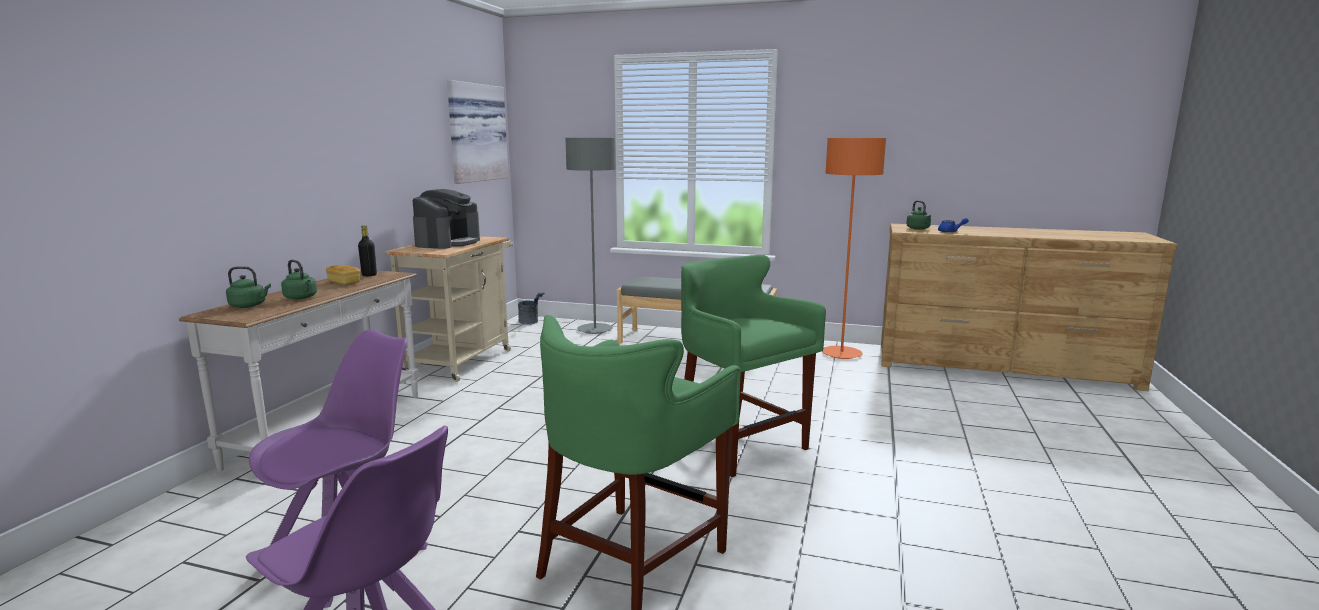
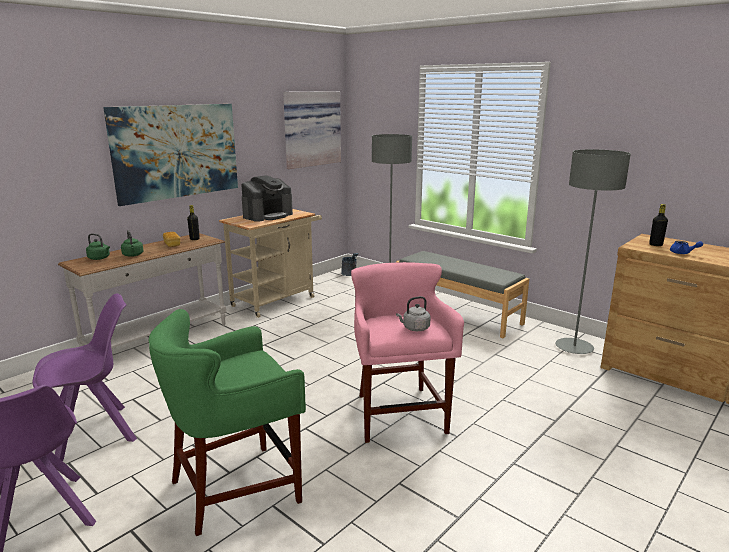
camera: 25 degrees right, 5 degrees up
green stool [681,255,826,477] -> pink stool [351,262,464,443]
orange floor lamp [822,138,886,359] -> grey floor lamp [556,149,631,354]
green kettle [906,200,931,230] -> black bottle [649,204,668,246]
none -> picture [103,104,238,206]
none -> grey kettle [396,296,431,331]

